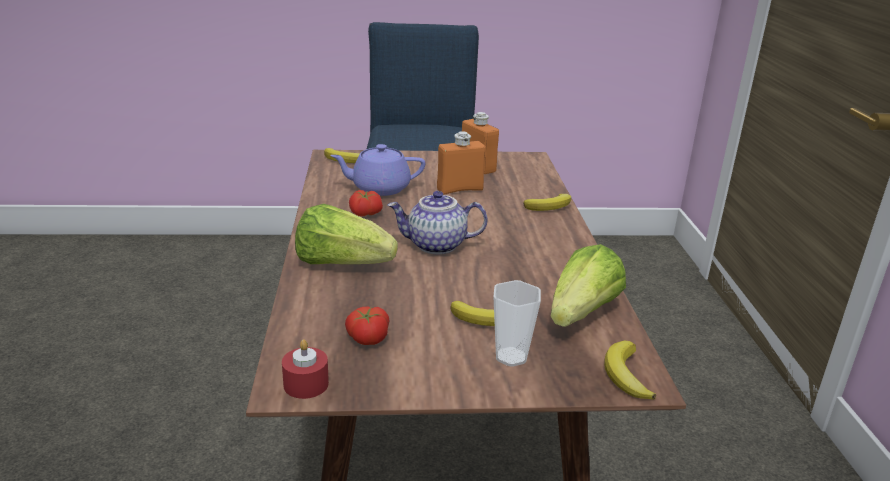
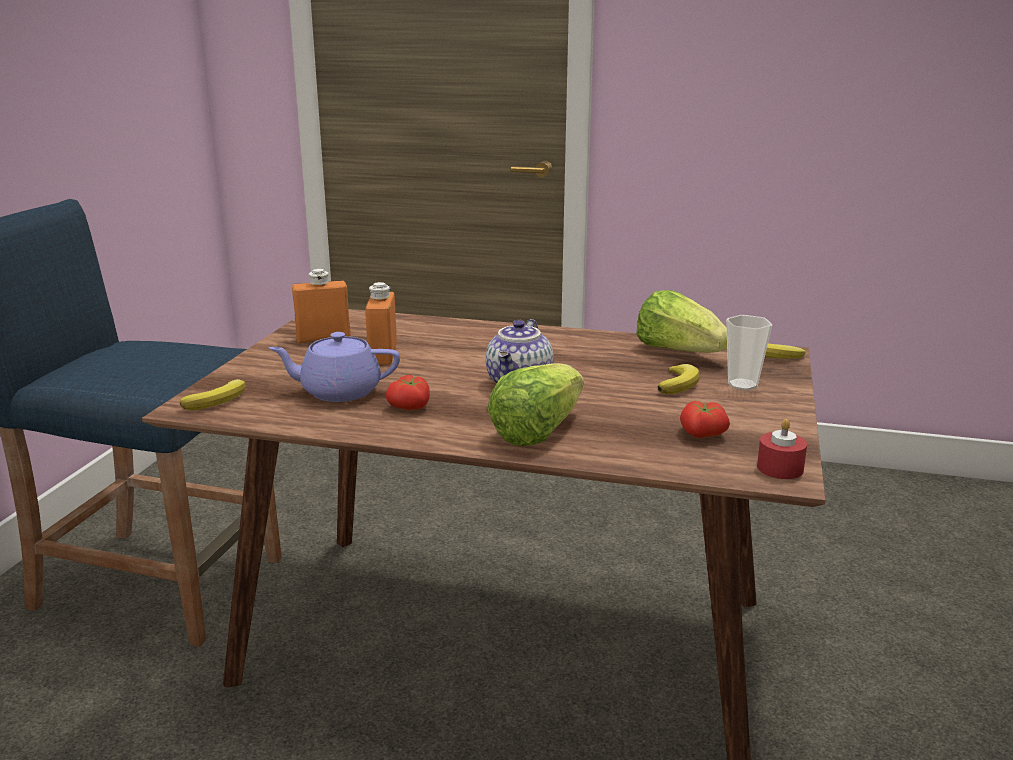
camera: 70 degrees left, 5 degrees down
purple teapot [330,144,425,196] -> purple teapot turned 75 degrees clockwise [269,332,400,402]
banana [523,194,571,211] -> none

